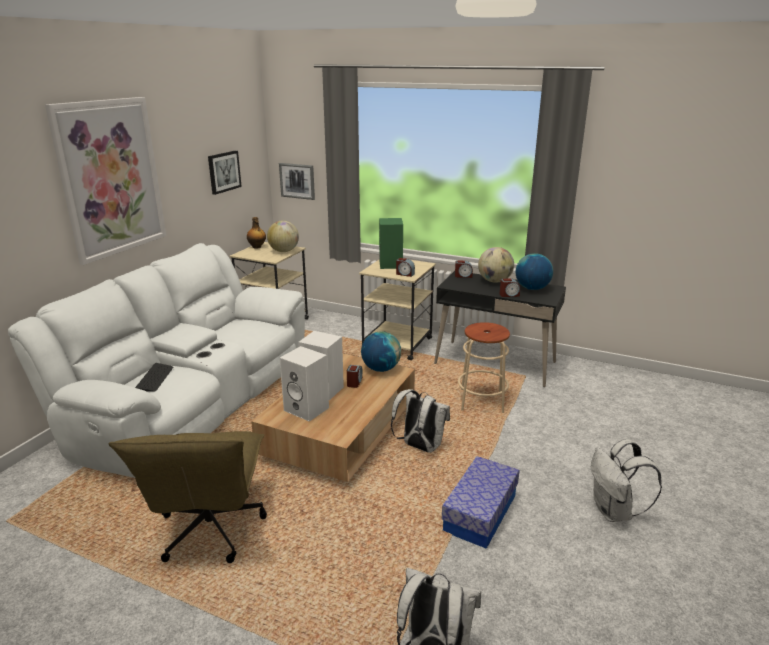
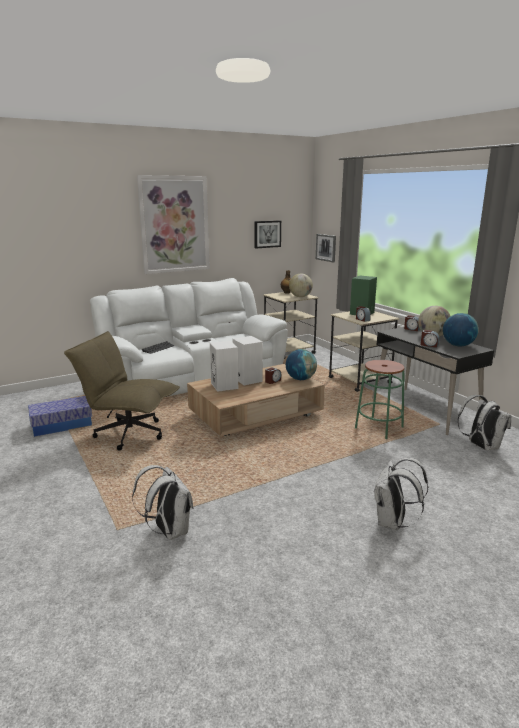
camera: 35 degrees right, 5 degrees down
beige office chair [109,431,267,563] -> beige office chair turned 75 degrees clockwise [64,331,180,451]
white backpack [391,389,450,453] -> white backpack moved to [458,395,512,451]
storage box [442,456,520,549] -> storage box moved to [28,396,92,437]
beige stool [458,322,510,413] -> green stool [355,360,404,439]

